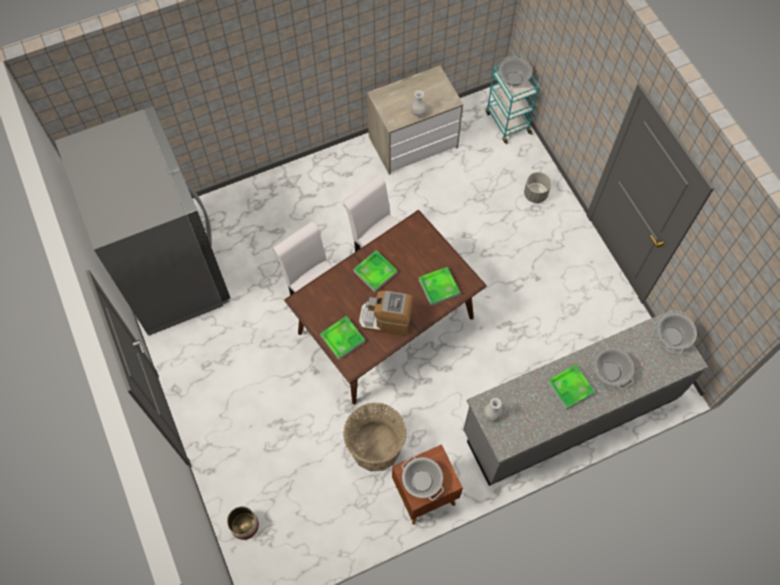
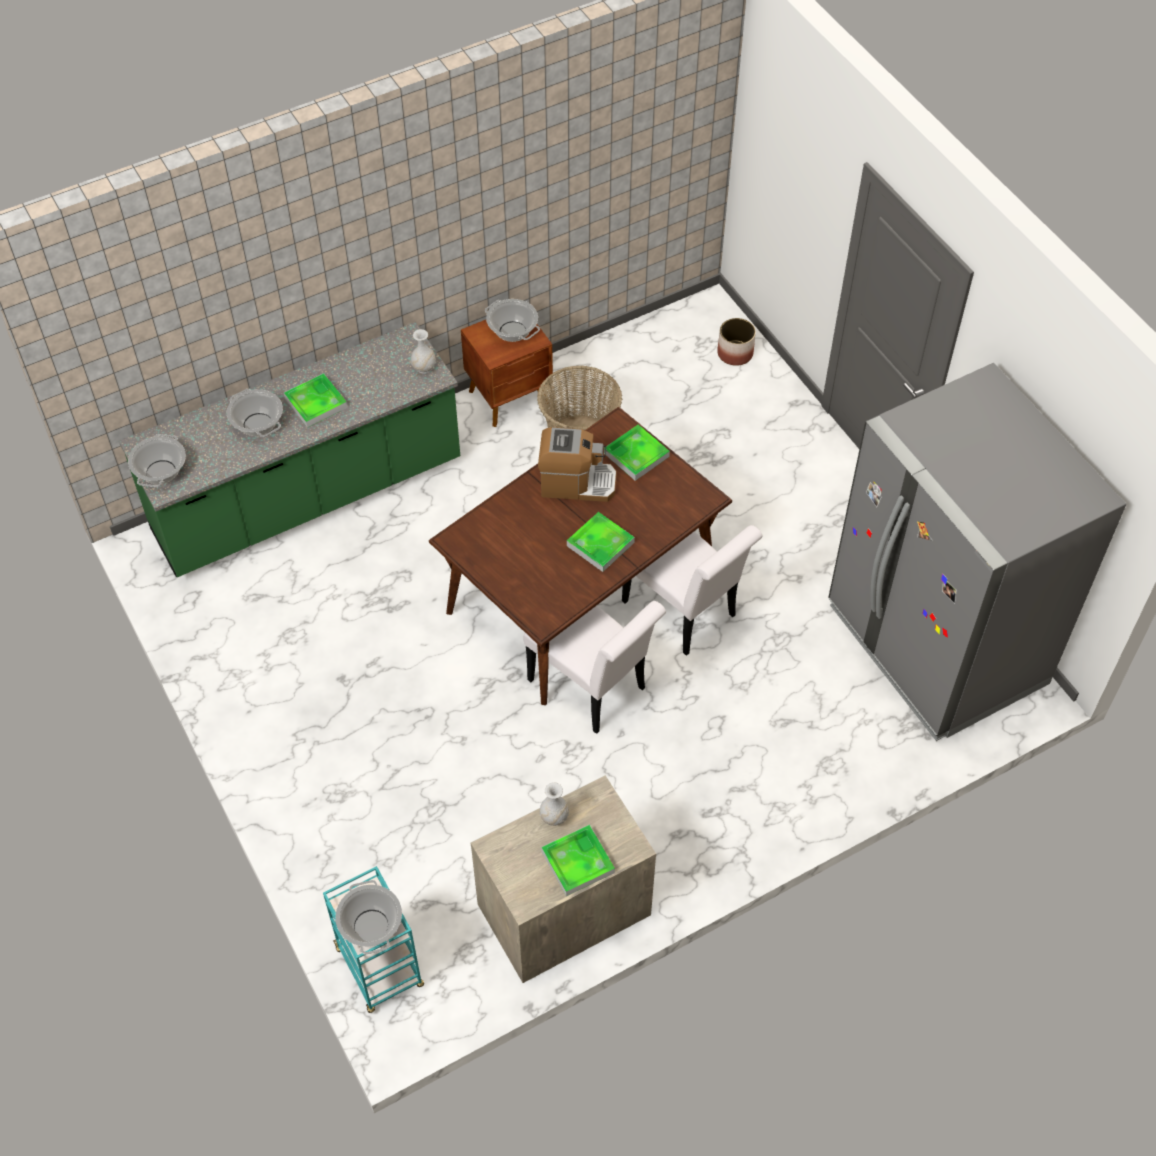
camera: 175 degrees right, 10 degrees down
tray [419,267,460,306] -> tray moved to [541,825,615,896]
grey counter [463,309,708,486] -> green counter [119,322,460,577]
grey planter [524,172,551,203] -> none

